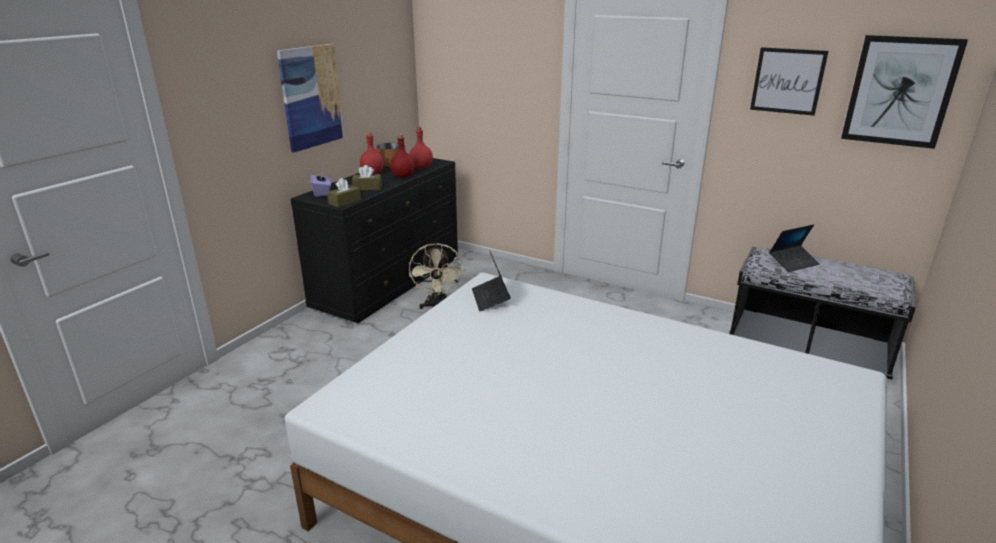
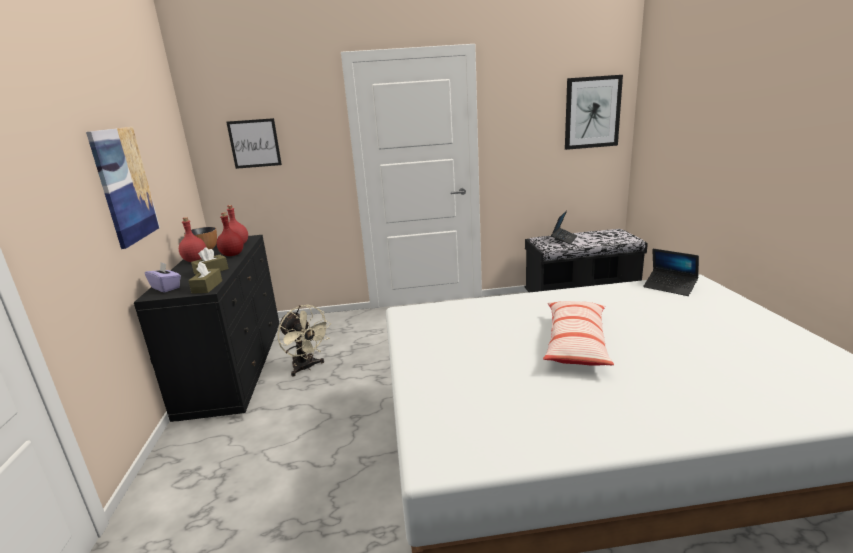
camera: 35 degrees left, 5 degrees down
laptop [472,250,511,311] -> laptop moved to [643,249,699,296]
picture [750,47,829,116] -> picture moved to [226,118,282,169]
none -> pillow [543,301,614,366]

